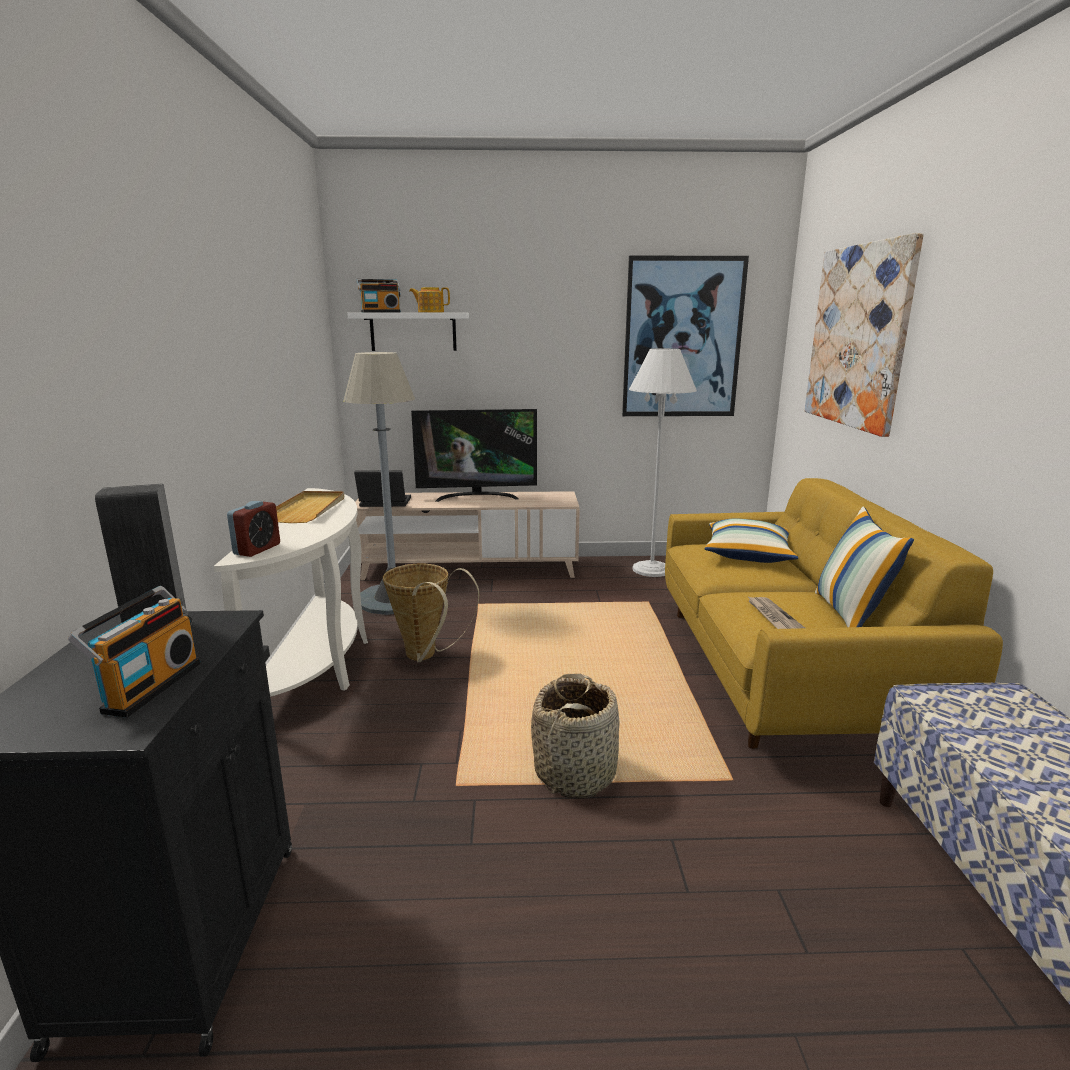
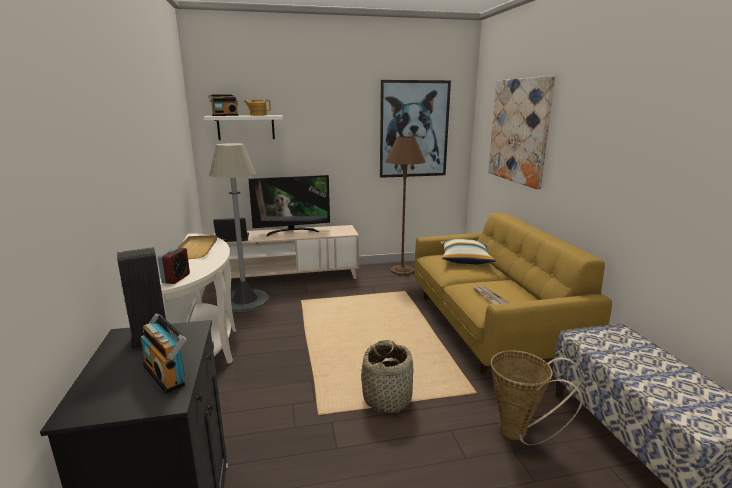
camera: 10 degrees left, 0 degrees up
radio [68,586,201,718] -> radio turned 135 degrees clockwise [140,313,187,394]
basket [383,564,479,662] -> basket moved to [491,350,583,445]
white floor lamp [629,348,697,577] -> brown floor lamp [385,136,426,275]
pillow [815,507,914,627] -> none

